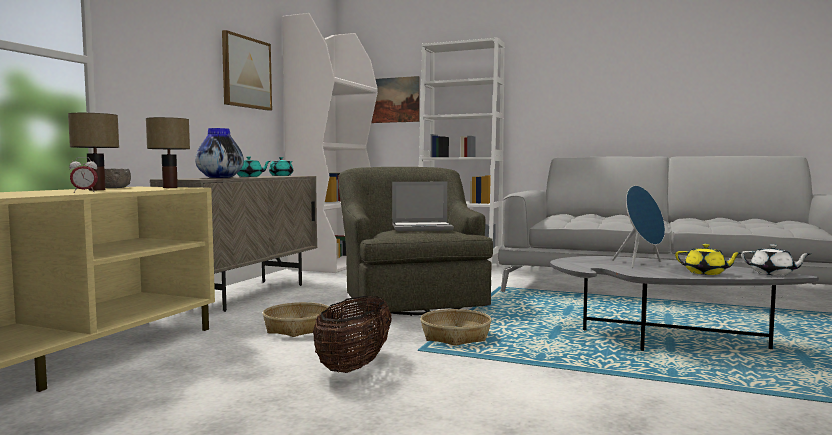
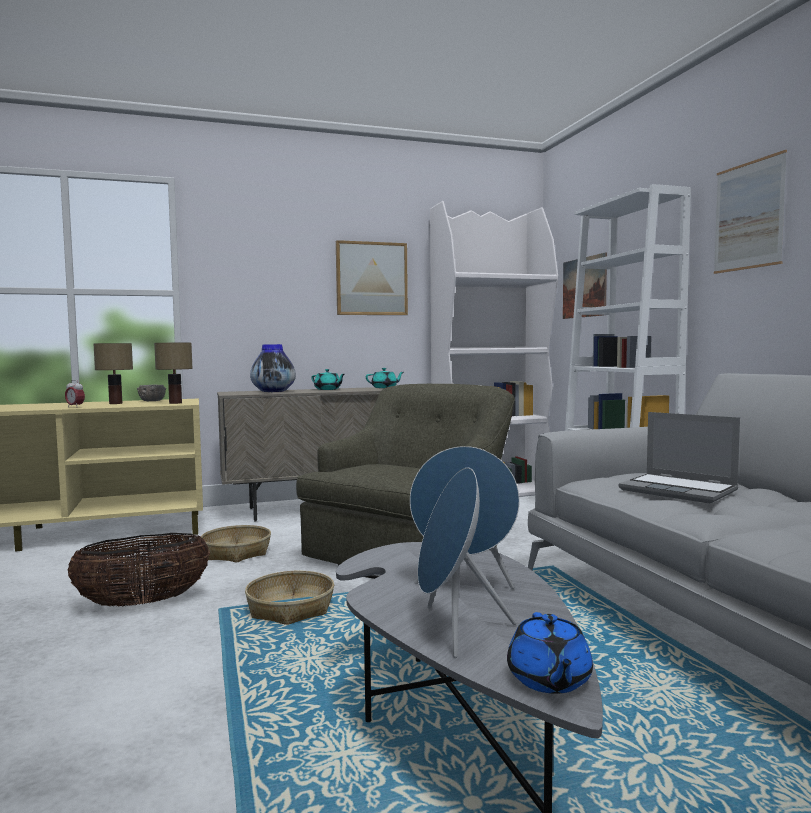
camera: 50 degrees right, 0 degrees up
laptop [392,182,454,231] -> laptop moved to [619,412,740,503]
yellow teapot [675,244,742,275] -> blue speaker [418,468,516,658]
white teapot [741,244,810,276] -> blue teapot [507,612,593,694]
none -> picture [714,150,787,274]

